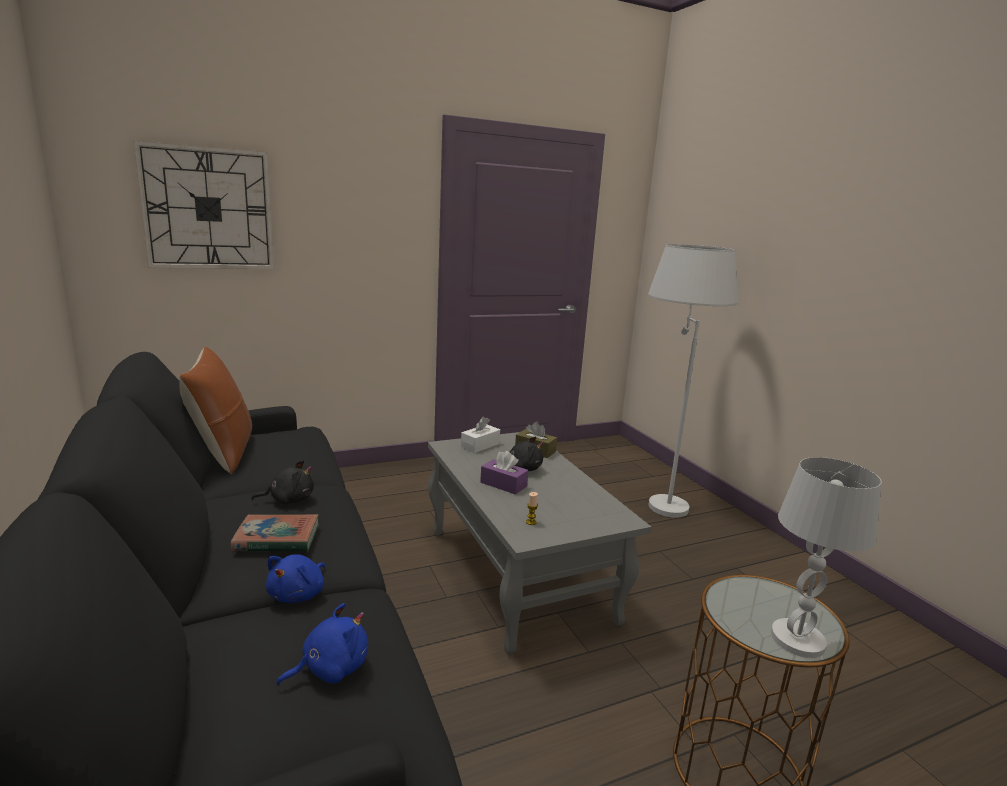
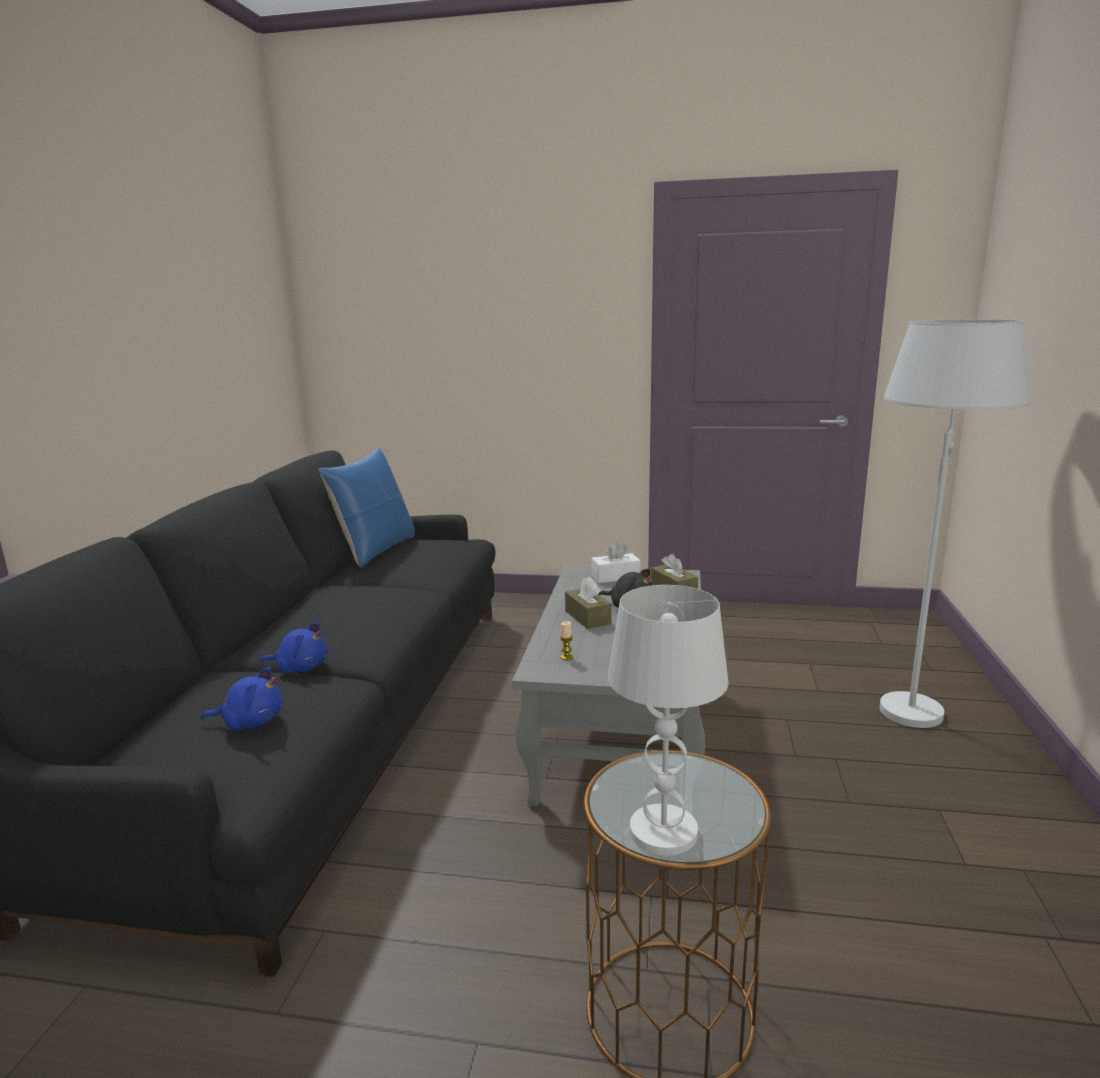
camera: 35 degrees right, 0 degrees up
wall clock [133,141,274,269] -> none
brown pillow [179,347,252,474] -> blue pillow [318,448,415,568]
book [230,514,319,551] -> none
black plush toy [251,460,314,505] -> none
blue plush toy [266,554,325,603] -> blue plush toy turned 135 degrees counterclockwise [261,622,328,673]
purple tissue box [480,451,528,495] -> brown tissue box [565,577,611,629]

